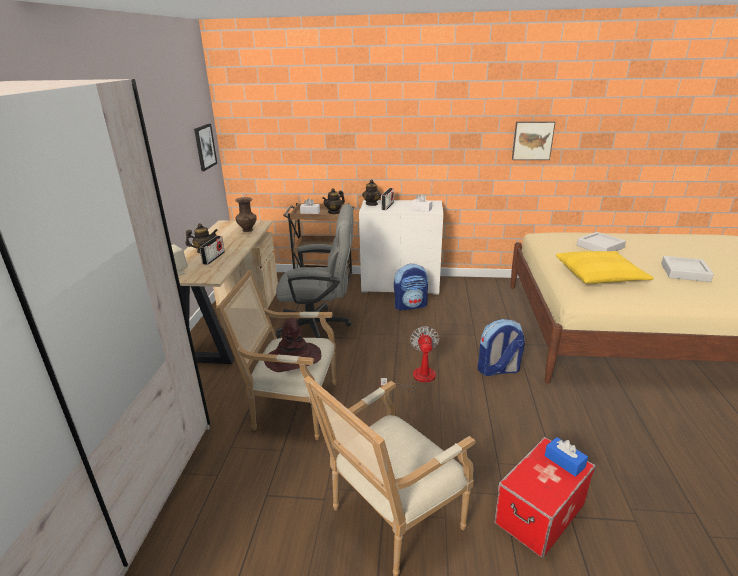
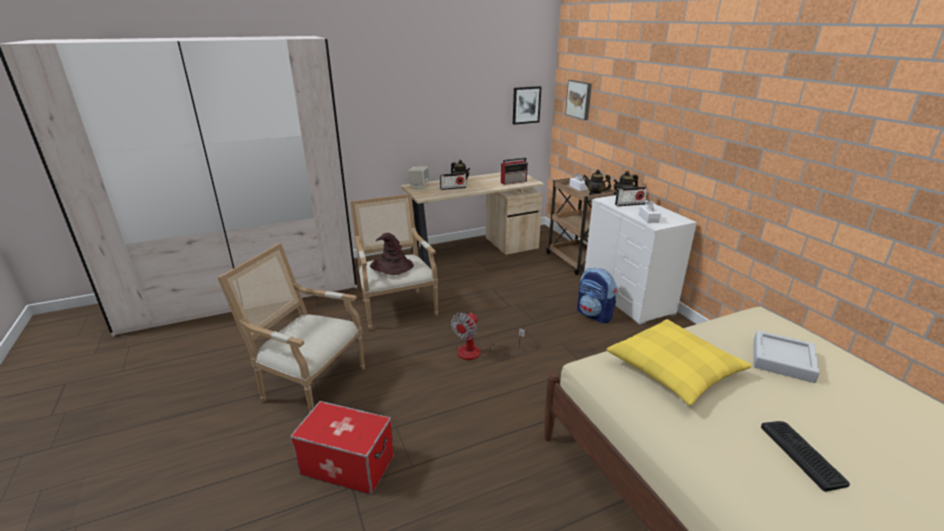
camera: 60 degrees right, 0 degrees up
brown vase [235,197,257,232] -> radio [501,158,528,185]
grey office chair [275,204,353,338] -> none
fan [381,326,439,392] -> fan turned 150 degrees clockwise [451,312,525,360]
backpack [478,319,525,376] -> none
picture [512,121,555,160] -> picture moved to [565,80,592,120]
blue tissue box [545,437,588,477] -> none
grey tray [661,256,714,282] -> keyboard [761,421,850,492]

